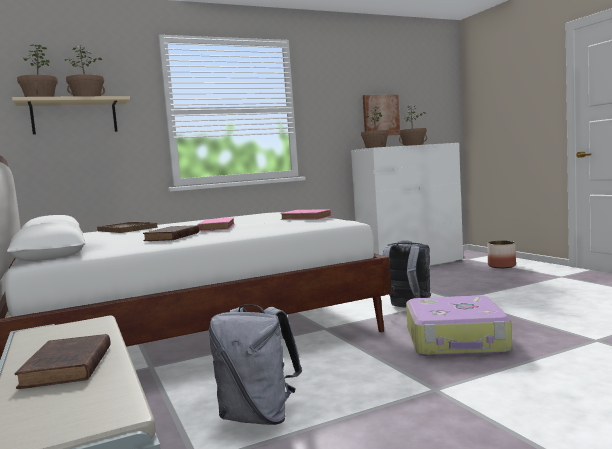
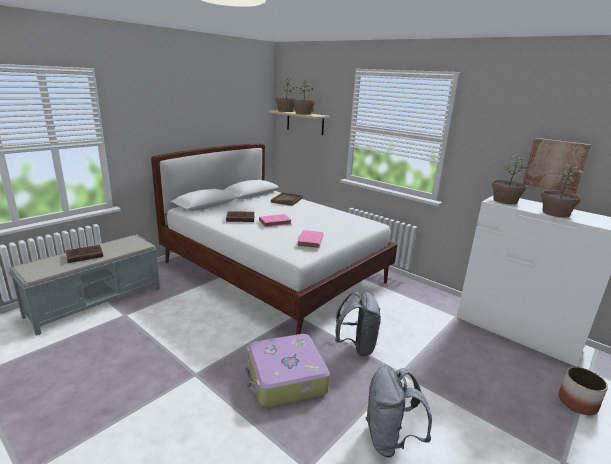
camera: 65 degrees right, 15 degrees up
grey backpack [209,304,302,425] -> grey backpack moved to [366,365,432,458]

